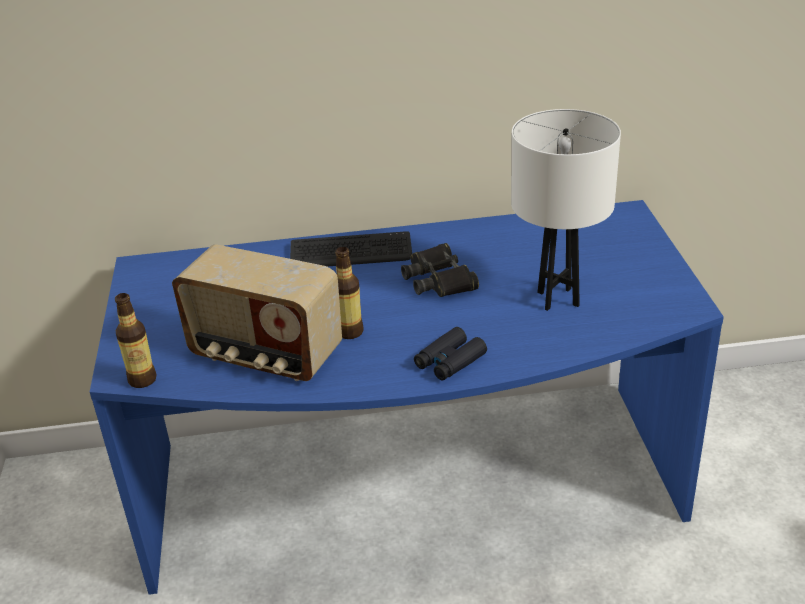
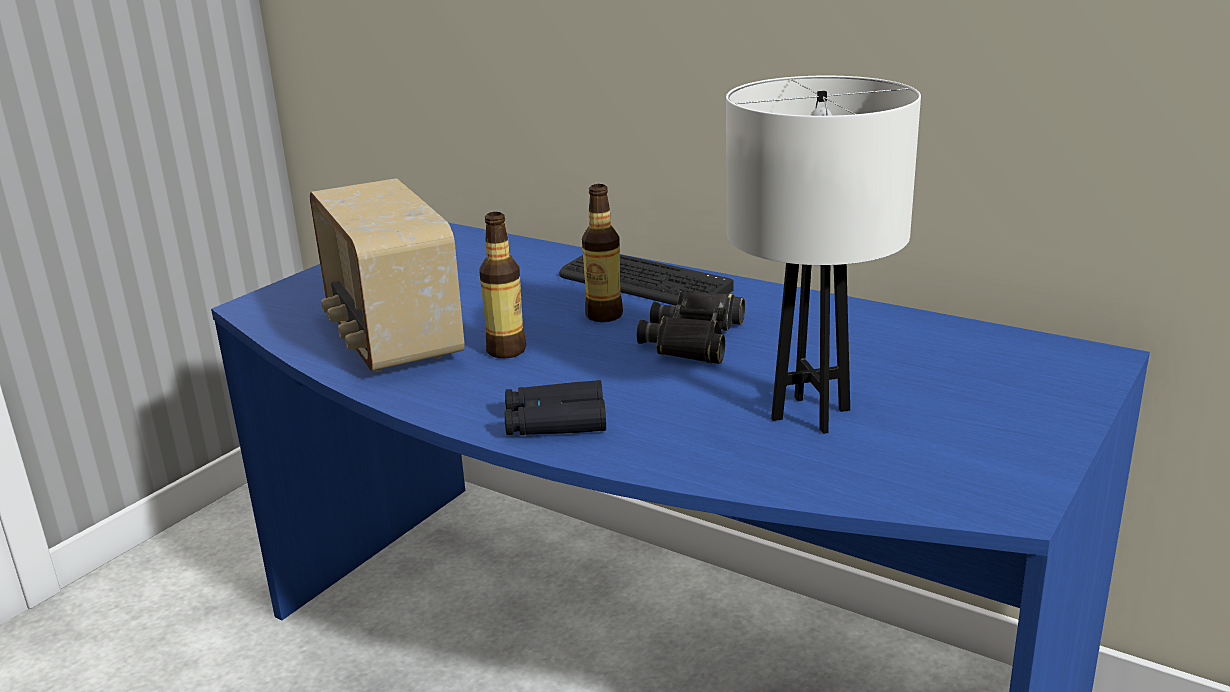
camera: 40 degrees right, 10 degrees down
bottle [115,293,157,388] -> bottle moved to [582,184,623,322]

